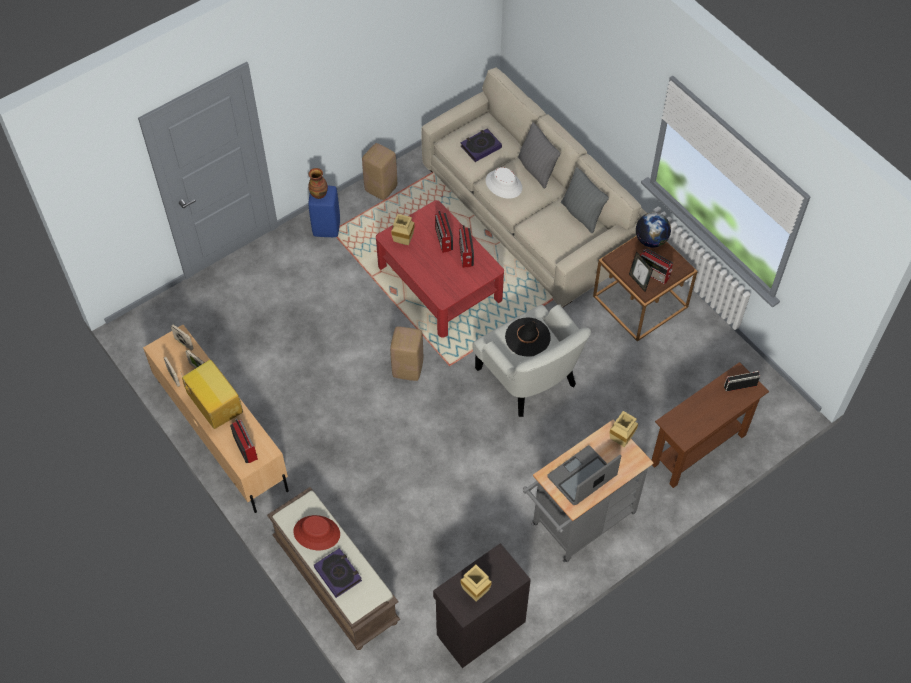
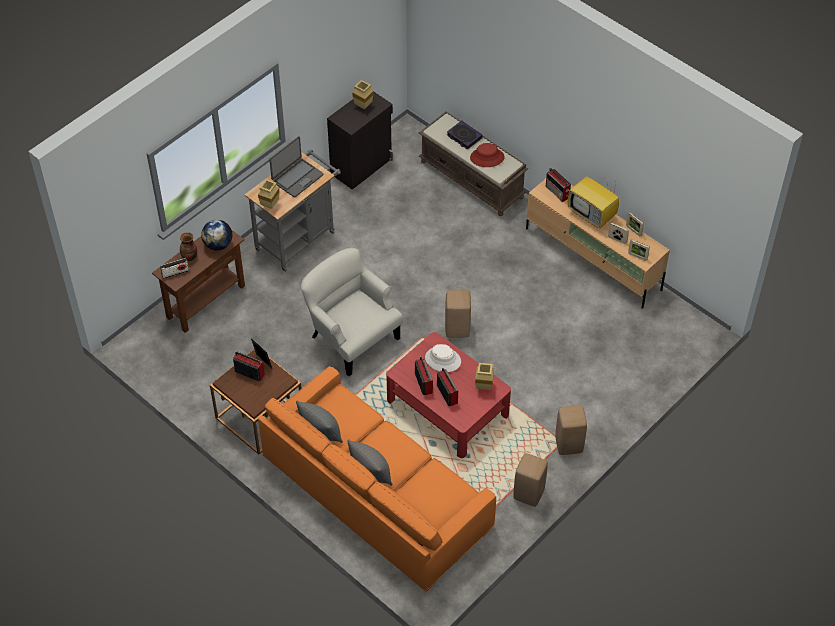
camera: 170 degrees right, 5 degrees down
vase [308,168,328,199] -> vase moved to [180,233,197,261]
blue stool [308,186,340,237] -> beige stool [555,405,587,455]
beige sofa [421,67,647,308] -> orange sofa [258,366,496,591]
book [461,129,502,162] -> none
white hat [486,167,522,199] -> white hat moved to [425,344,461,372]
black hat [505,318,550,357] -> none
globe [636,212,671,248] -> globe moved to [201,220,232,251]

